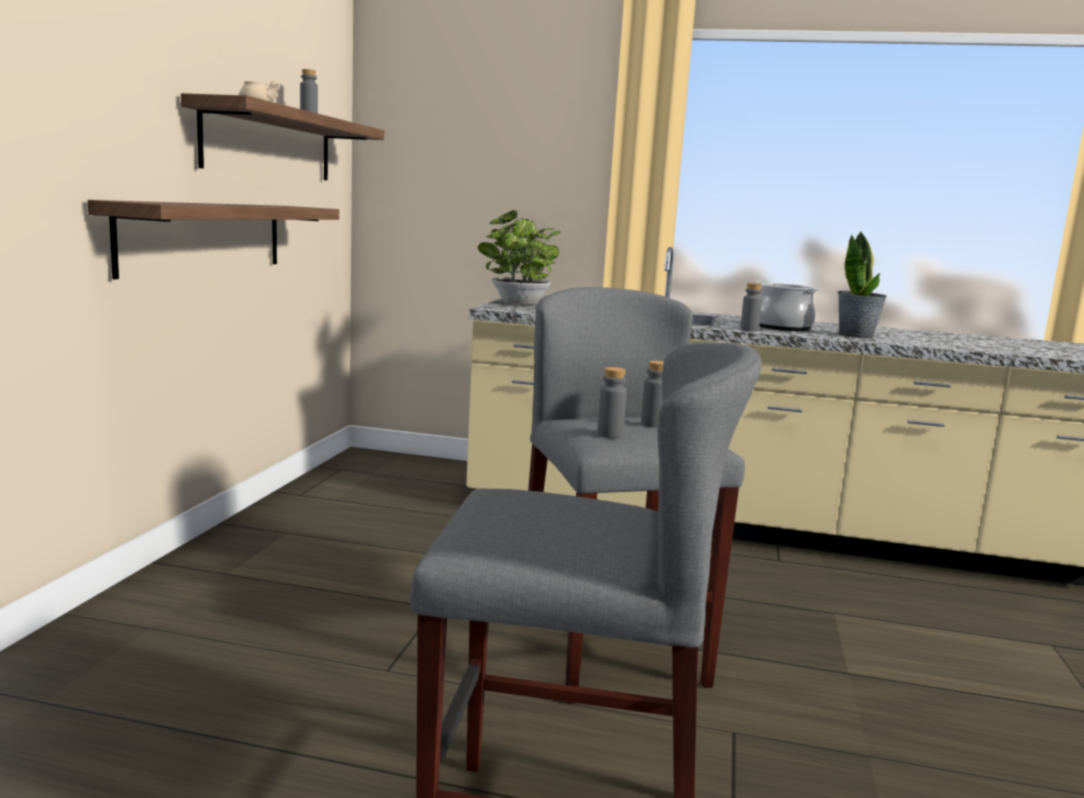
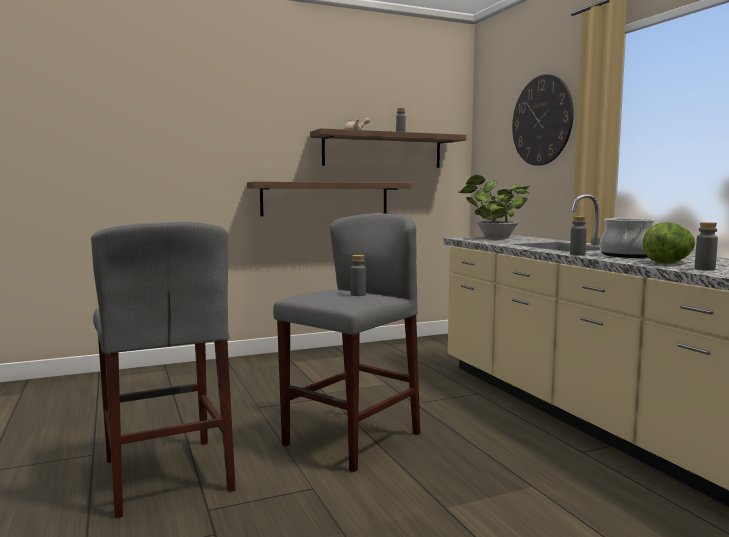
camera: 55 degrees right, 5 degrees down
grey bottle [597,367,627,438] -> grey bottle moved to [695,222,718,271]
potted plant [837,231,887,338] -> lettuce [643,222,695,264]
none -> wall clock [512,74,574,166]

